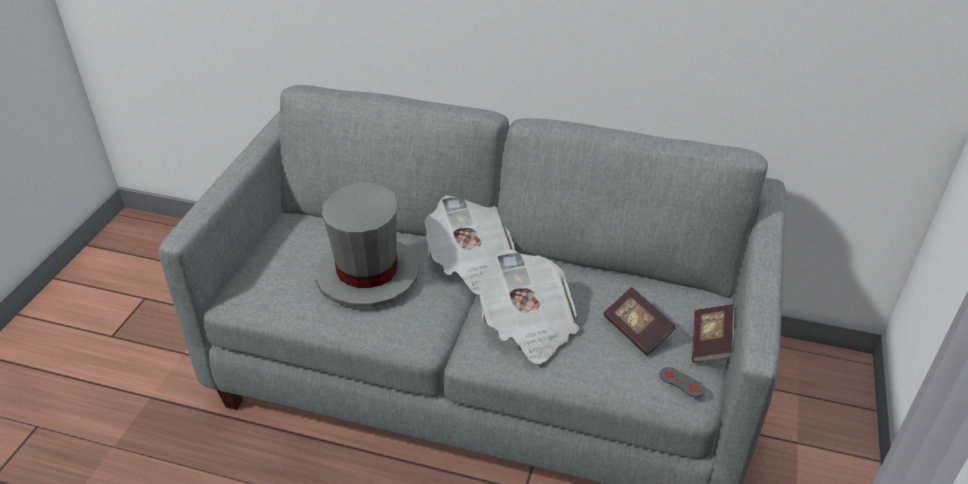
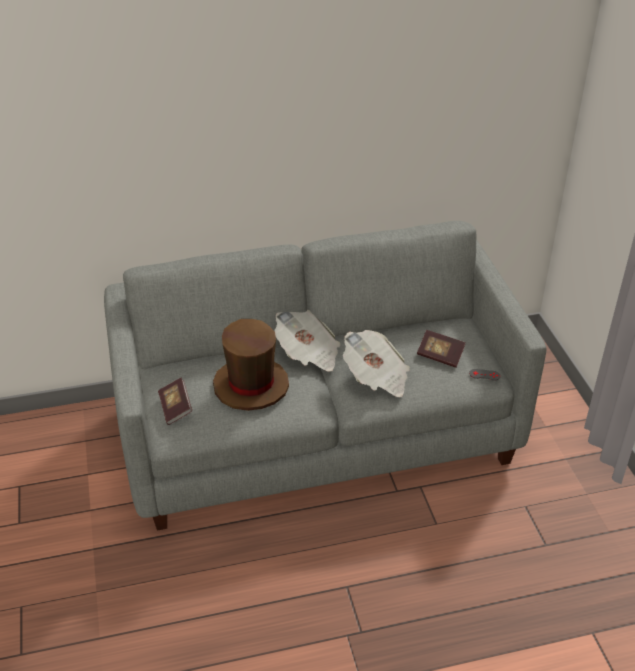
camera: 30 degrees left, 0 degrees up
grey hat [316,182,419,307] -> brown hat [213,319,289,411]
book [692,304,735,363] -> book moved to [158,378,192,425]

